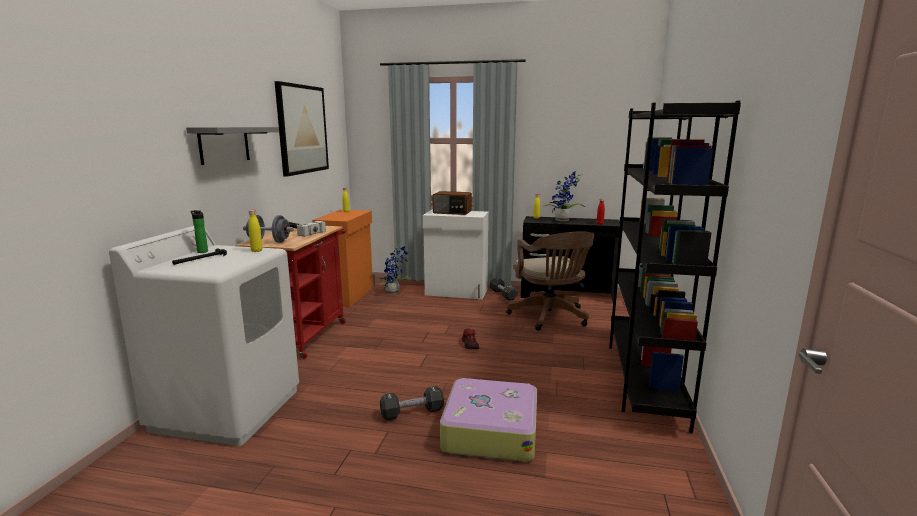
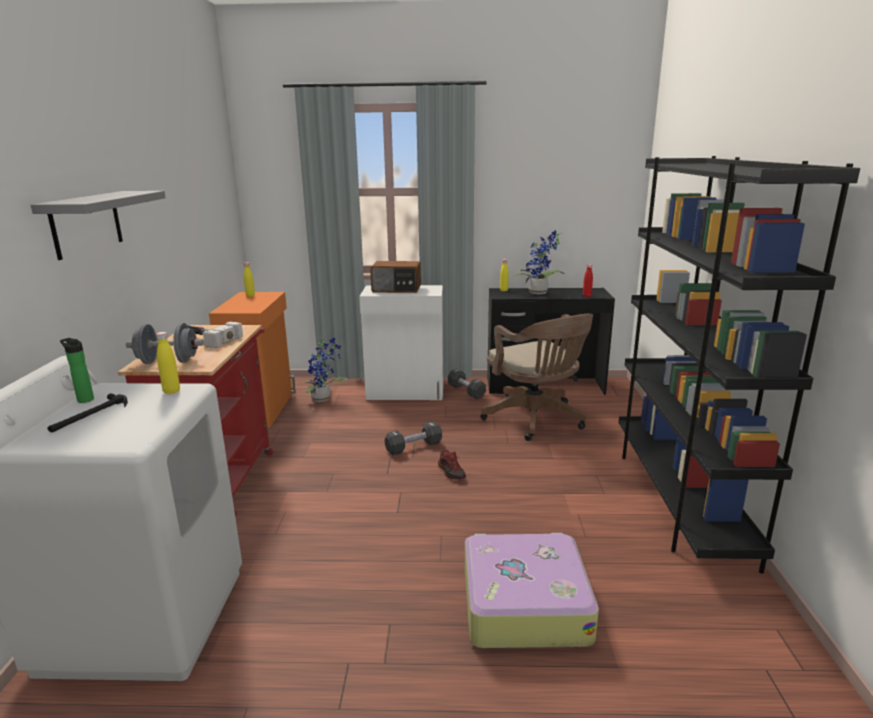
camera: 10 degrees left, 5 degrees up
picture [275,81,329,177] -> none
black dumbbell [380,386,444,420] -> black dumbbell moved to [385,421,442,455]

